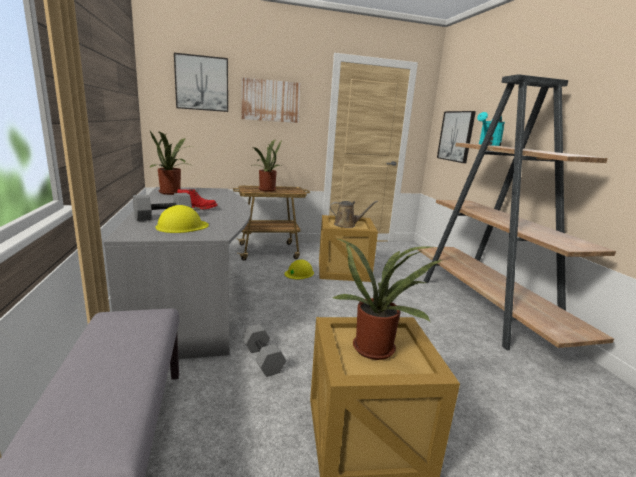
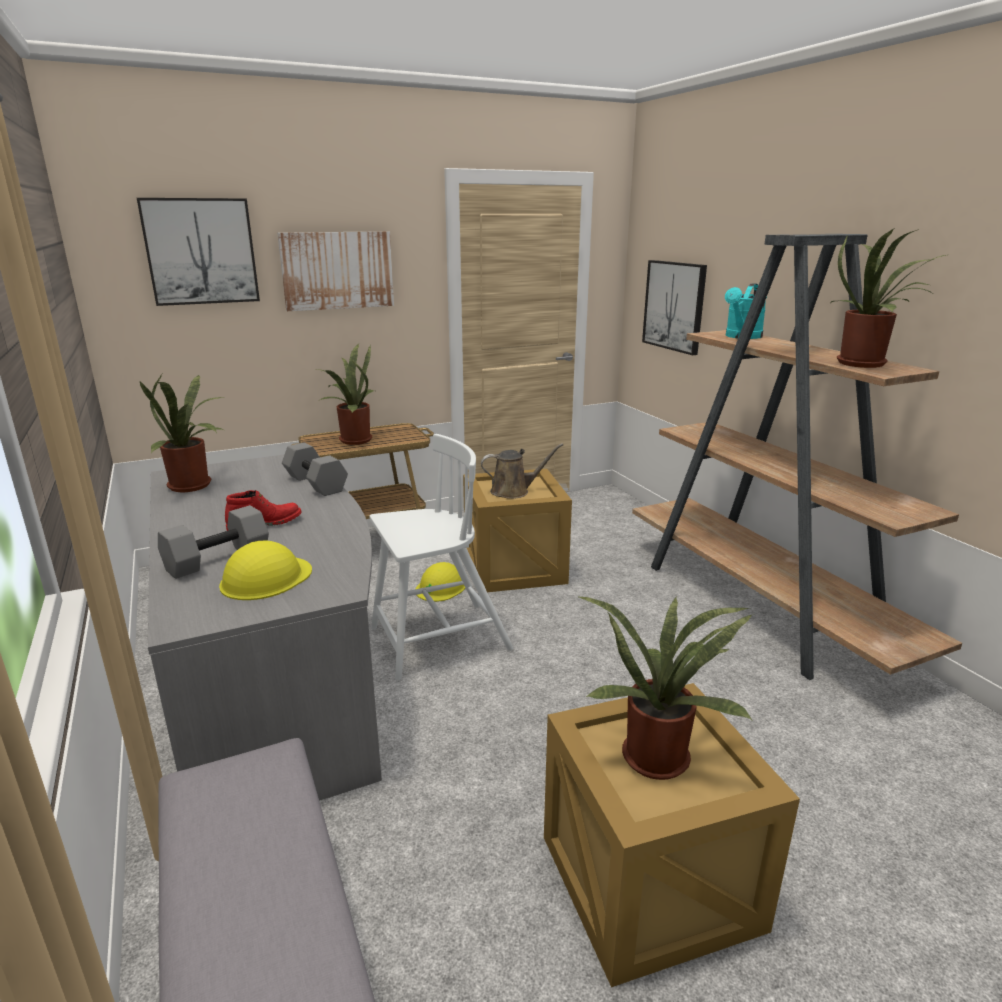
camera: 10 degrees left, 5 degrees up
grey dumbbell [242,324,286,377] -> grey dumbbell moved to [282,443,348,496]
none -> white chair [369,434,513,680]
none -> potted plant [831,228,946,368]

